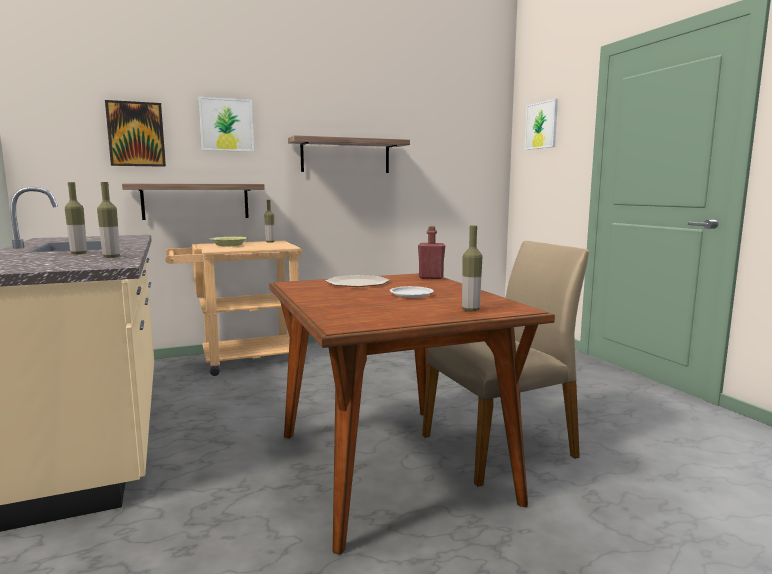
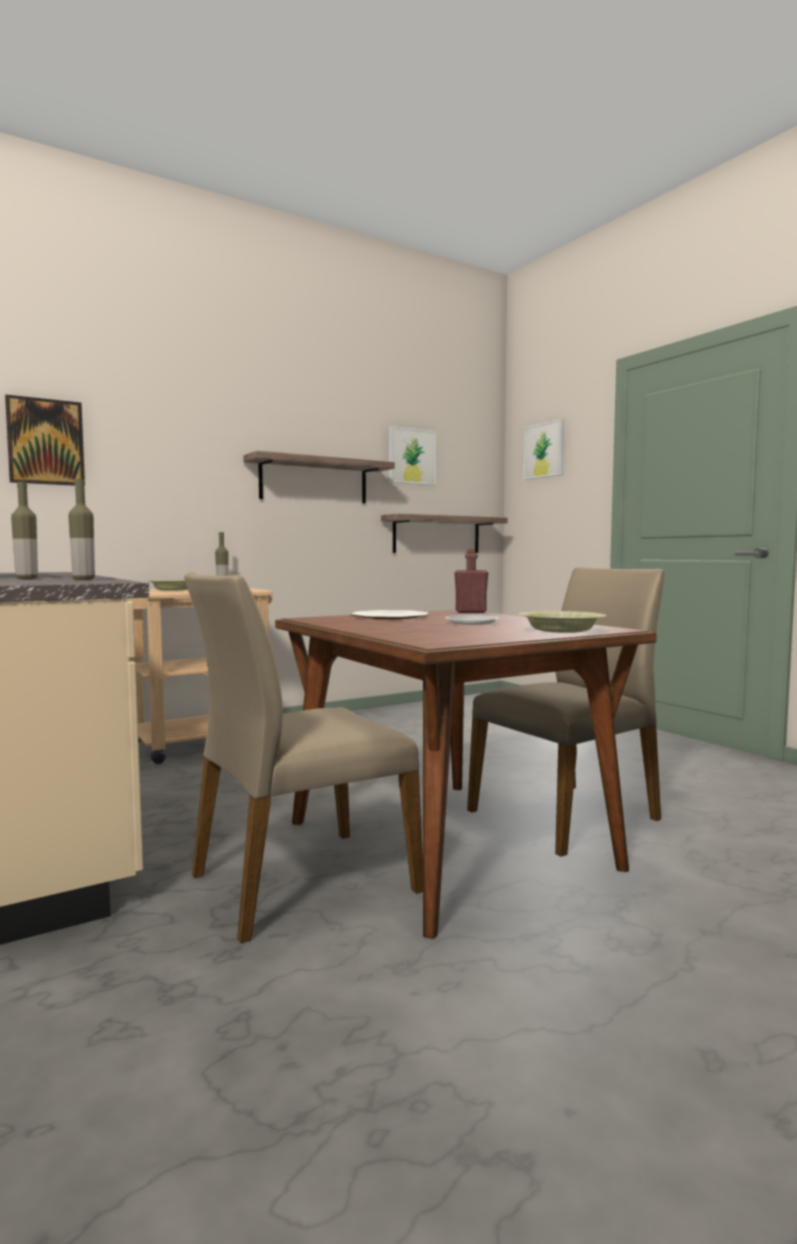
camera: 10 degrees left, 5 degrees down
shelf [122,183,265,220] -> shelf moved to [381,513,508,553]
picture [199,97,254,152] -> picture moved to [389,426,436,485]
bottle [462,226,482,311] -> yellow bowl [519,611,607,633]
none -> beige chair [184,572,423,943]

